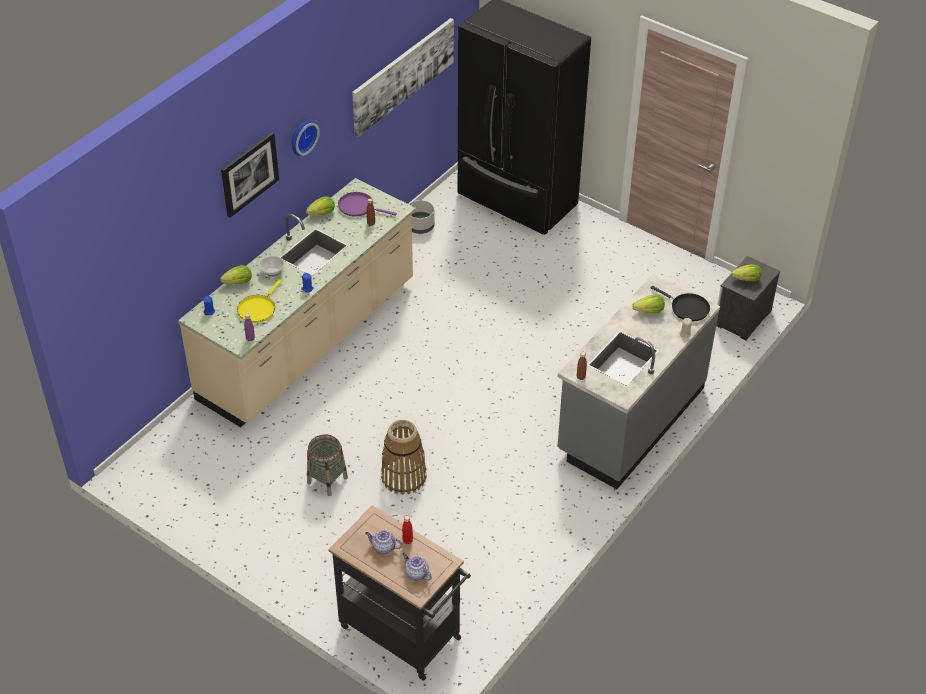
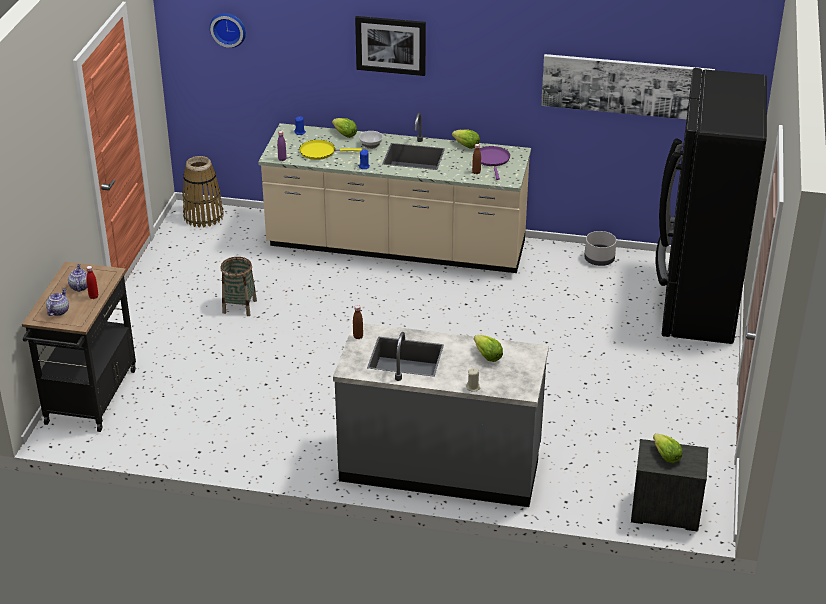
camera: 65 degrees right, 10 degrees down
wall clock [292,120,320,156] -> wall clock moved to [210,13,246,48]
basket [381,420,427,495] -> basket moved to [182,156,224,228]
black frying pan [651,286,710,321] -> none

